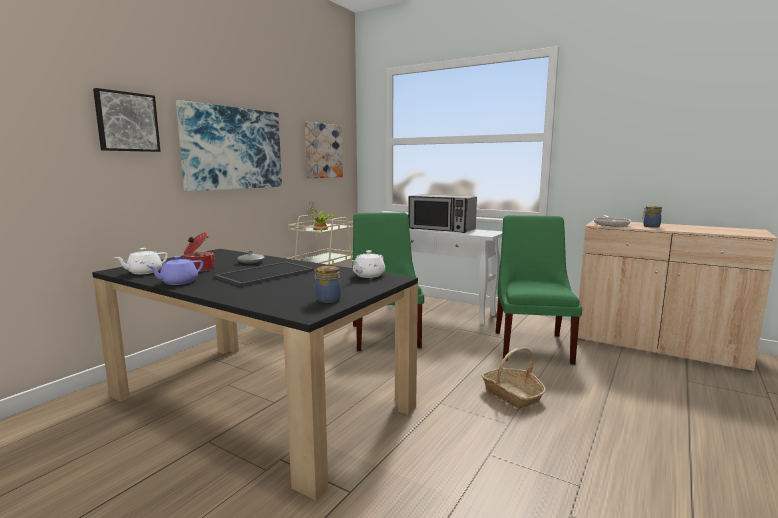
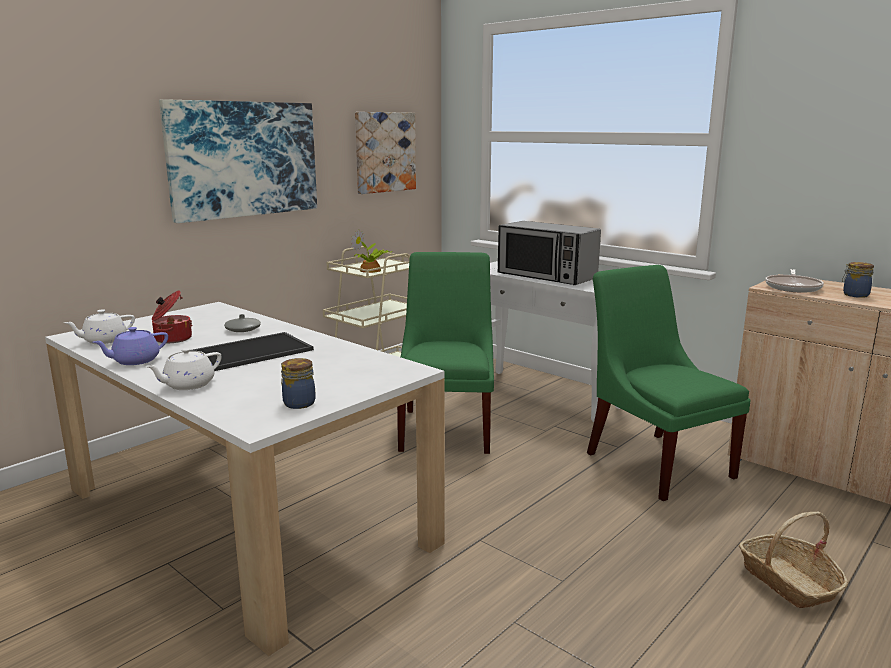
camera: 10 degrees right, 5 degrees up
black dining table [92,249,418,501] -> white dining table [45,302,445,656]
picture [93,88,161,152] -> none
white teapot [352,250,385,278] -> white teapot moved to [145,348,222,390]
basket [481,347,546,408] -> basket moved to [739,512,848,608]
green chair [496,215,583,365] -> green chair turned 45 degrees counterclockwise [587,265,751,501]

